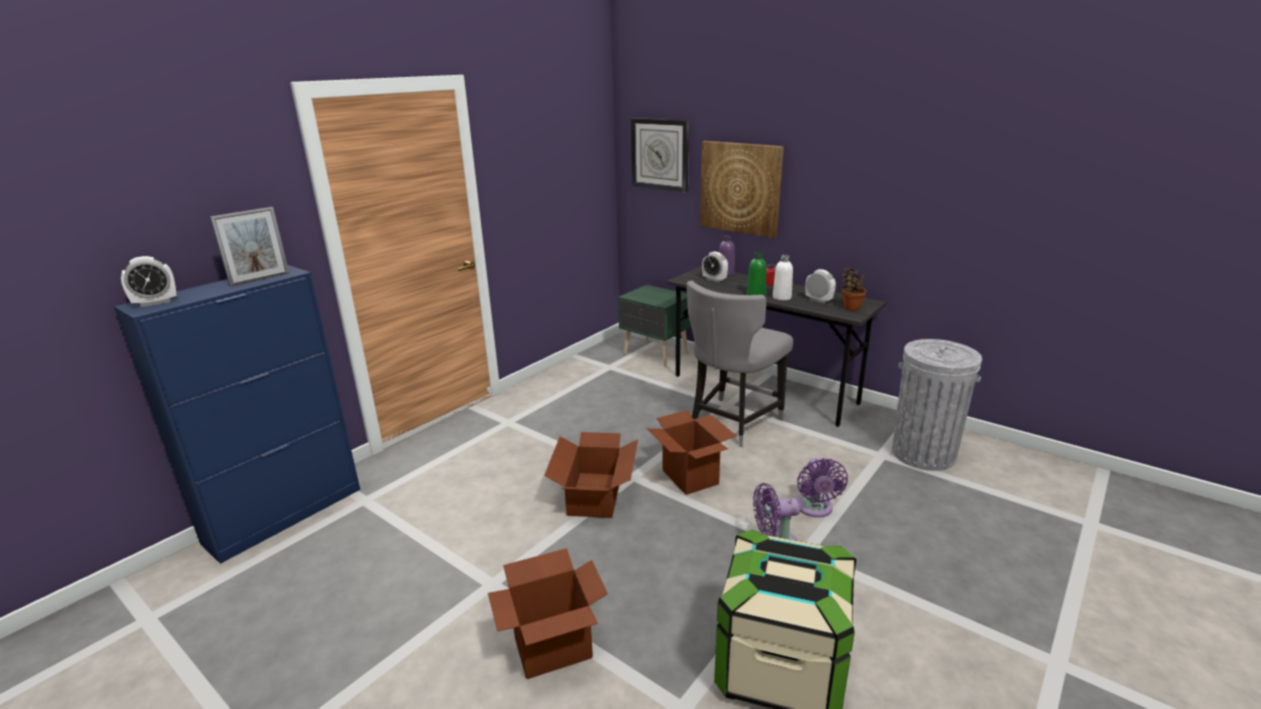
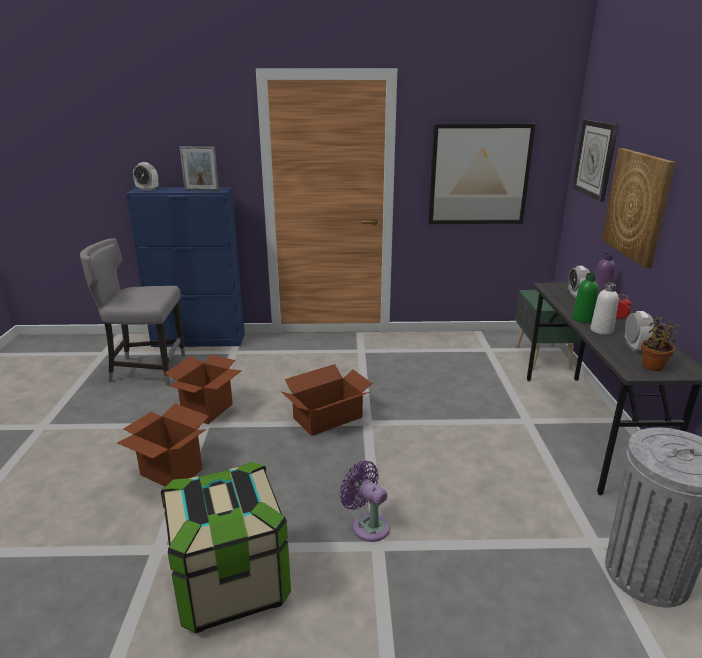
camera: 50 degrees right, 0 degrees up
cardboard box [647,410,737,495] -> cardboard box moved to [164,355,242,424]
grey chair [687,281,793,447] -> grey chair moved to [80,238,185,385]
purple fan [797,458,848,517] -> none
none -> picture [428,124,536,224]

